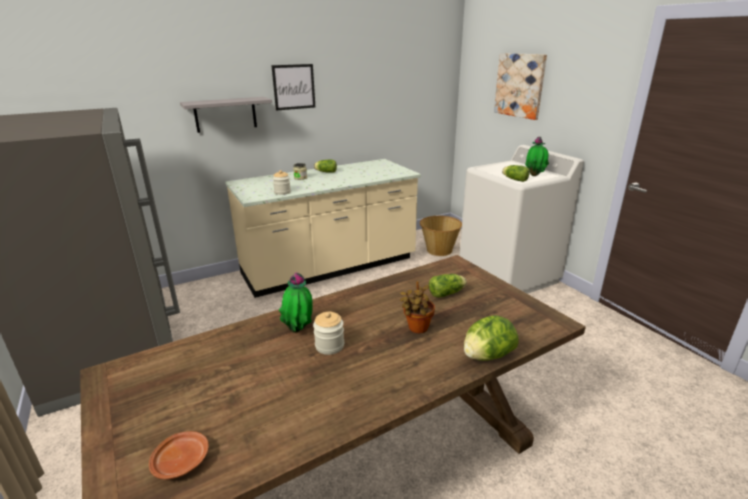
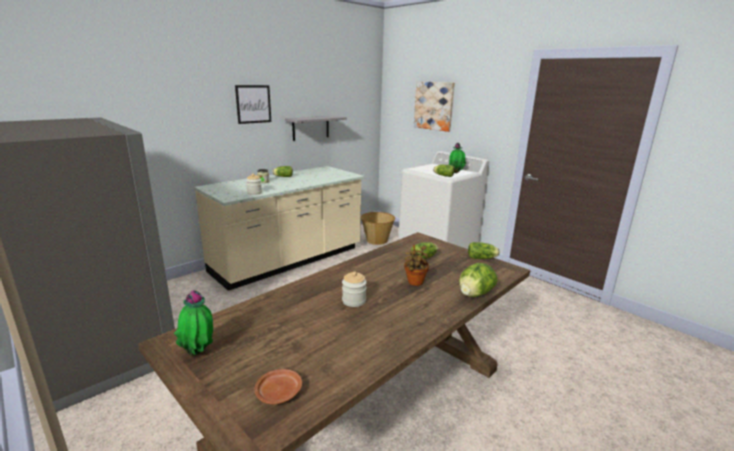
camera: 15 degrees left, 5 degrees down
grey shelf [180,97,272,133] -> grey shelf moved to [285,116,347,141]
potted plant [279,273,313,333] -> potted plant moved to [174,290,213,356]
none -> lettuce [468,242,500,259]

